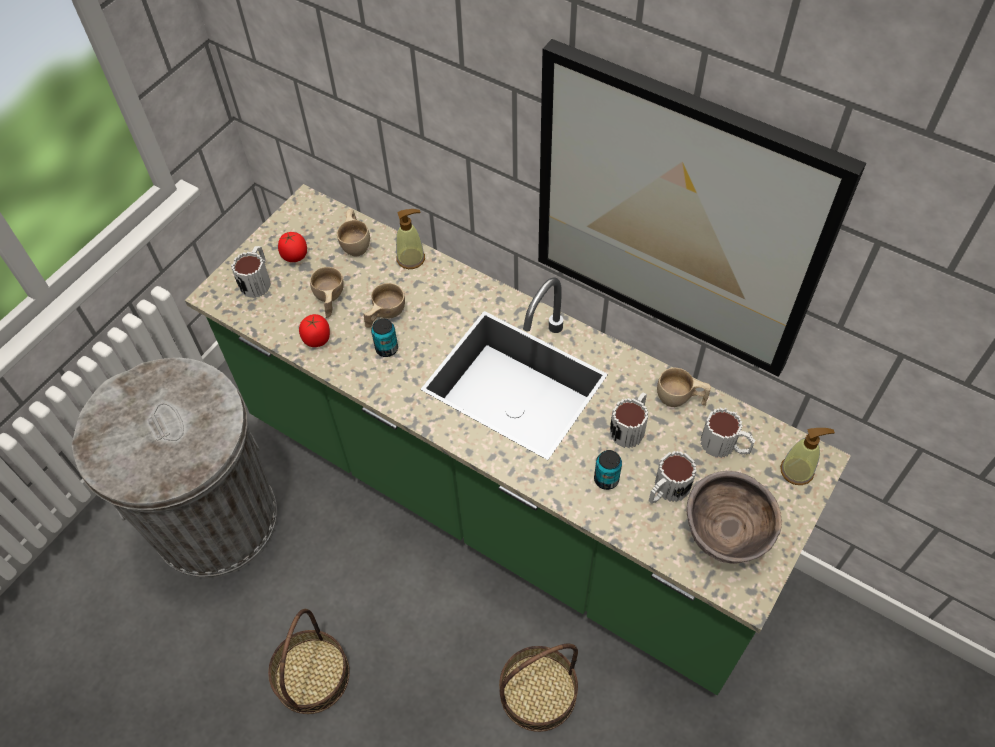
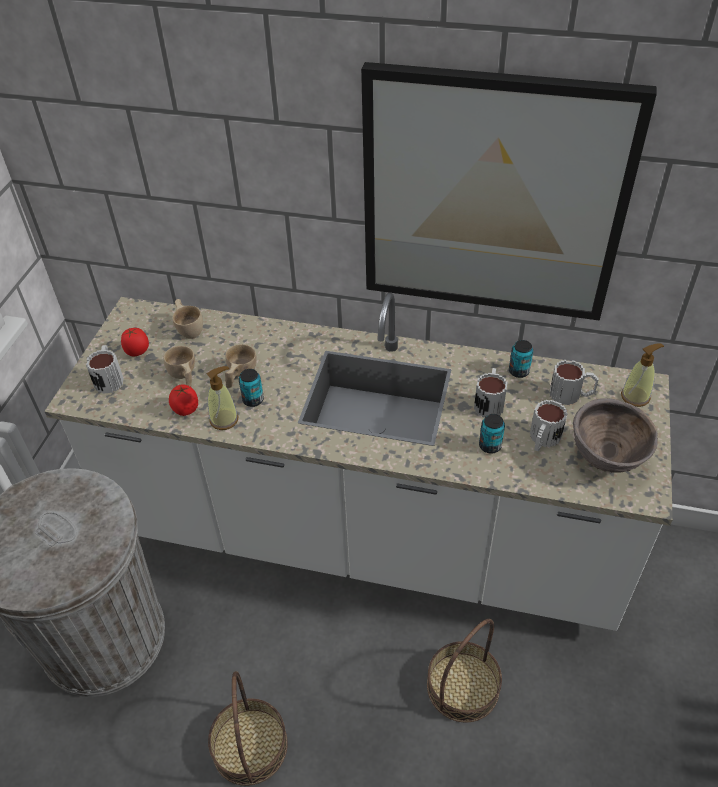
camera: 20 degrees left, 10 degrees down
green counter [185,184,851,695] -> white counter [44,292,673,631]
soap dispenser [396,209,425,269] -> soap dispenser moved to [207,366,239,430]
beige cup [657,368,711,407] -> can [509,340,533,378]

